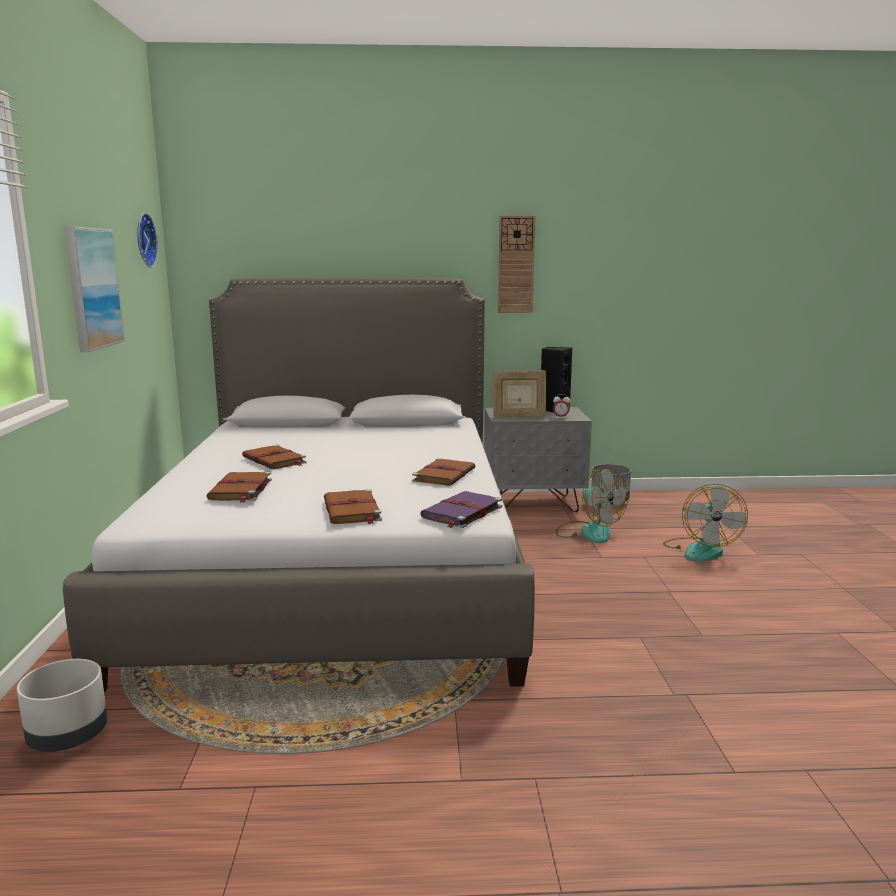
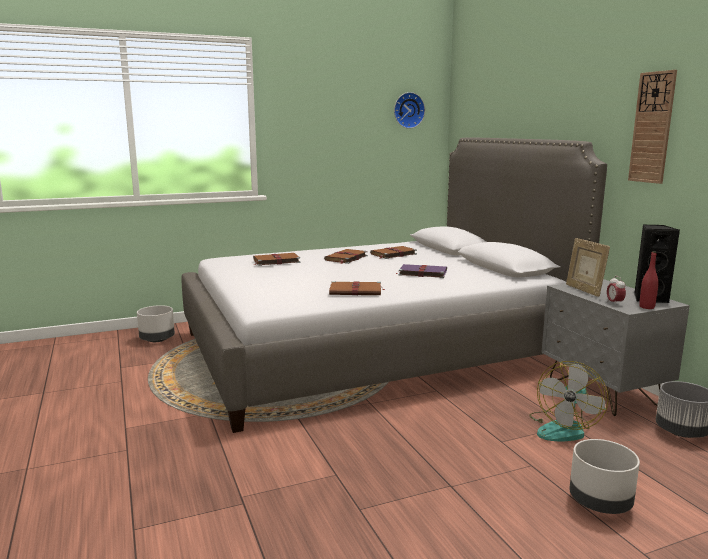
camera: 70 degrees right, 0 degrees up
picture [65,226,125,352] -> none
brown book [324,489,382,524] -> brown book moved to [370,246,417,259]
purple book [420,491,502,528] -> purple book moved to [397,264,447,278]
fan [663,484,748,561] -> grey planter [569,439,640,514]
none -> red bottle [639,251,659,309]

